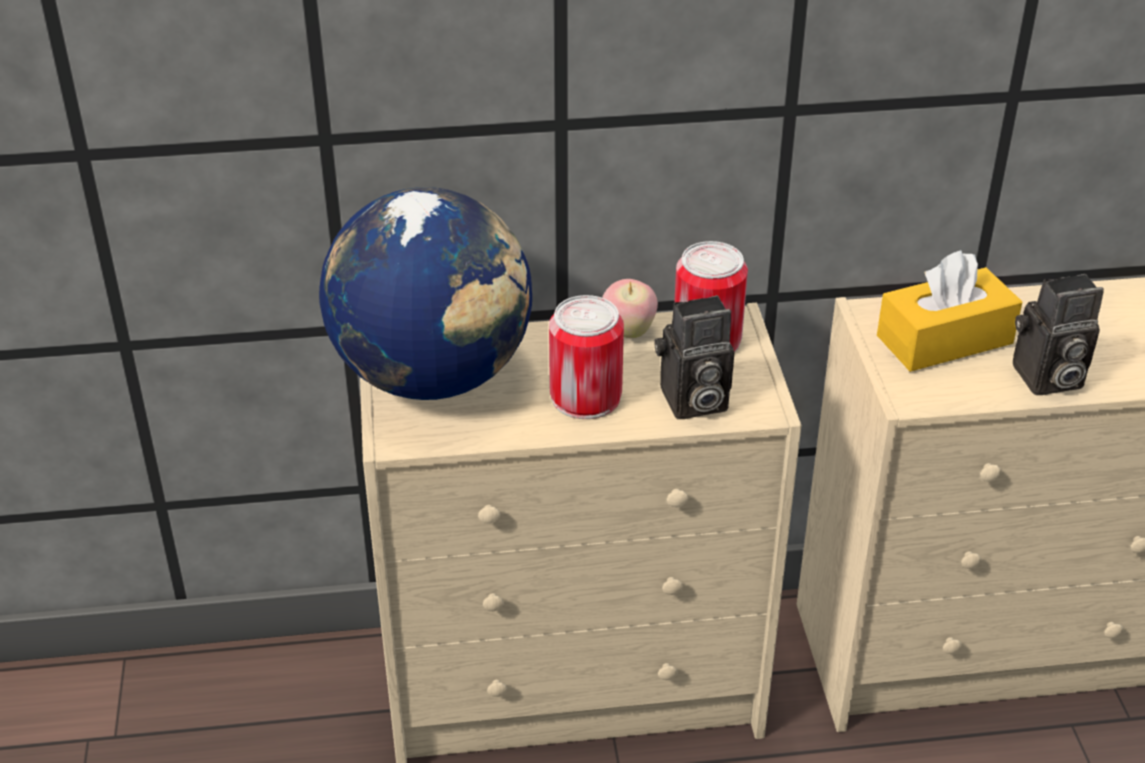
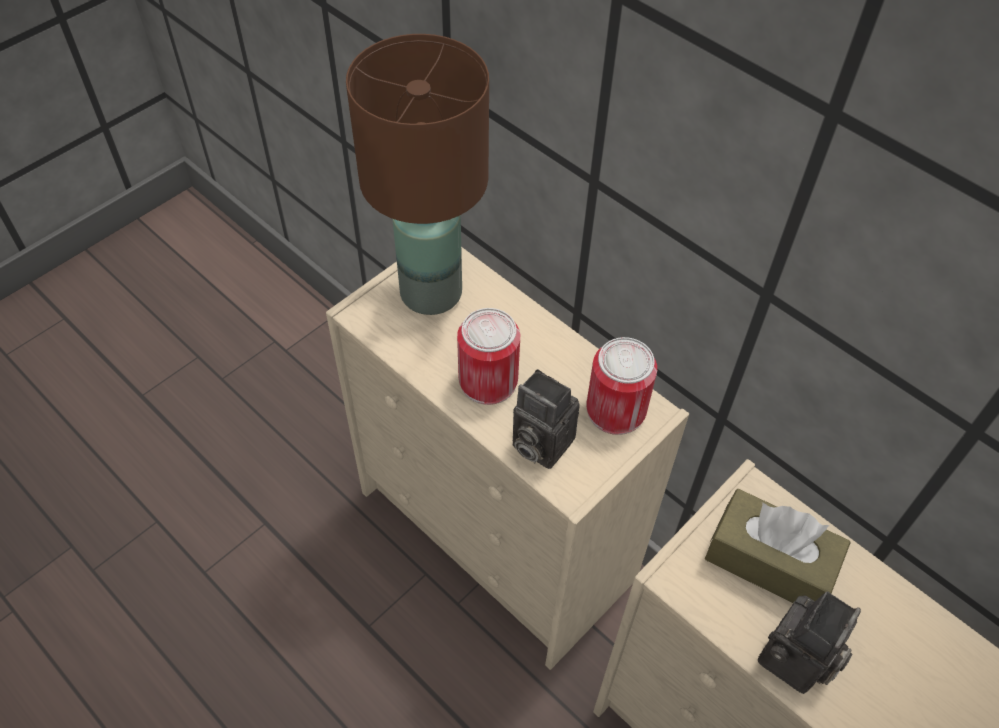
camera: 50 degrees right, 15 degrees up
globe [319,187,532,400] -> brown table lamp [346,34,489,315]
apple [602,279,658,338] -> none
yellow tissue box [877,250,1022,372] -> brown tissue box [705,489,851,603]
camera [1013,274,1104,395] -> camera turned 90 degrees counterclockwise [758,591,861,694]

